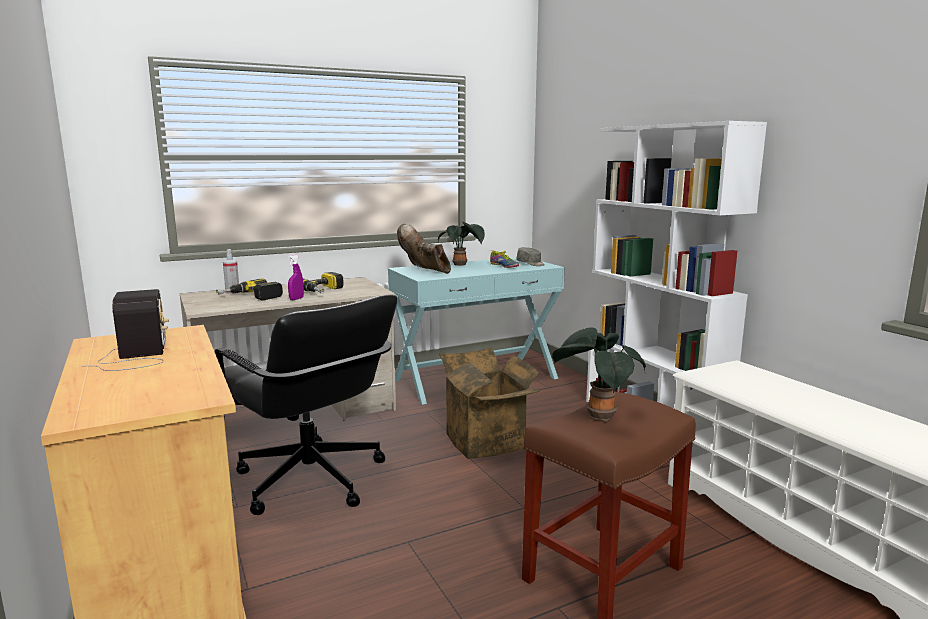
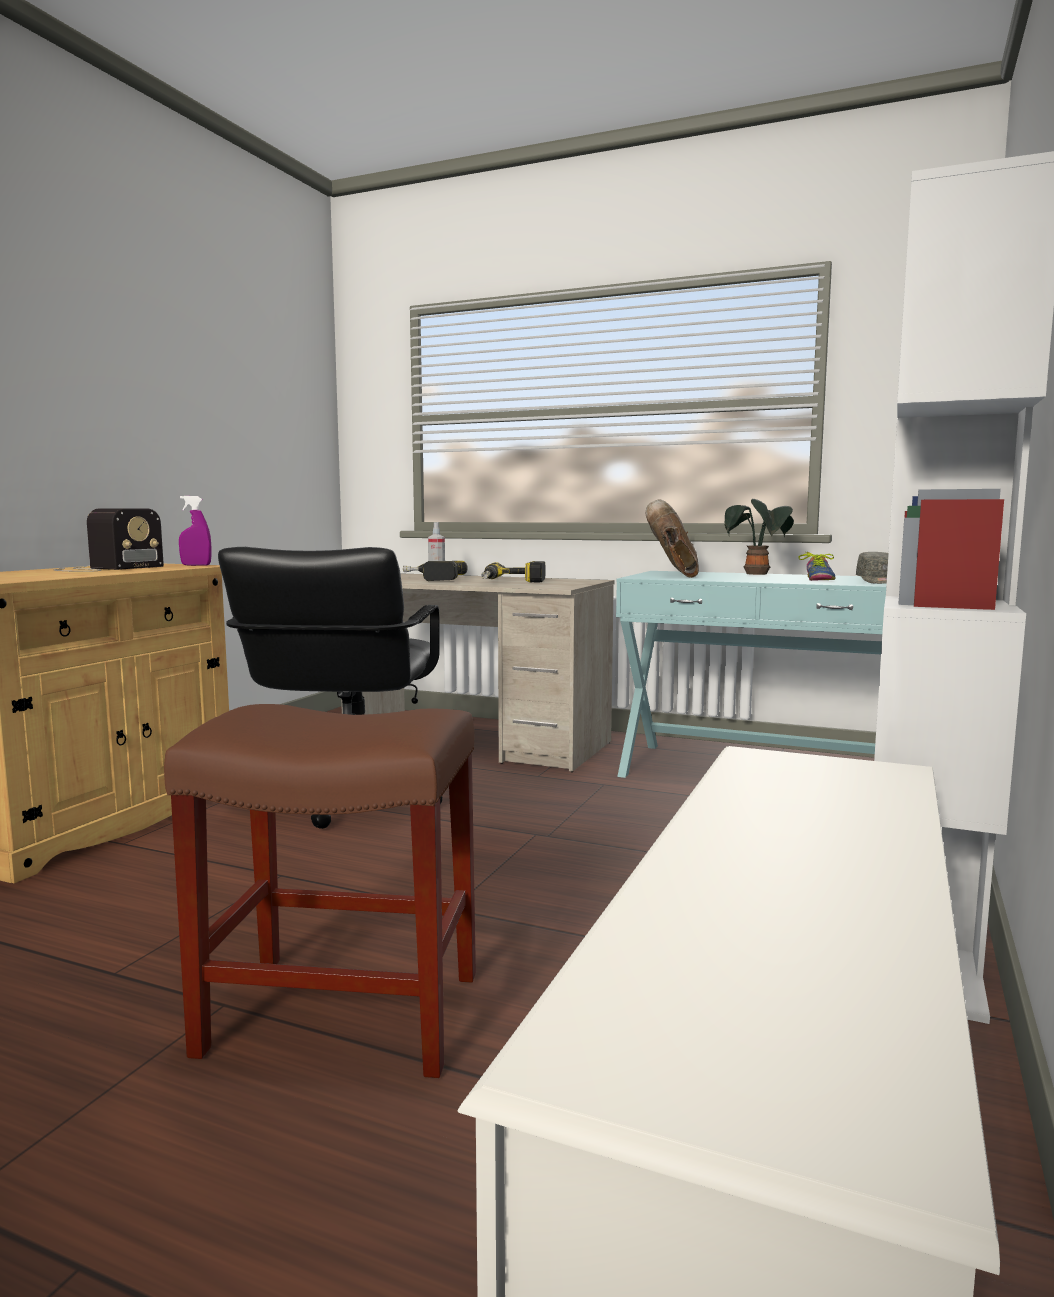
camera: 50 degrees right, 5 degrees down
purple spray bottle [288,255,304,300] -> purple spray bottle moved to [179,496,212,566]
cardboard box [439,347,540,459] -> none
potted plant [552,327,646,421] -> none

